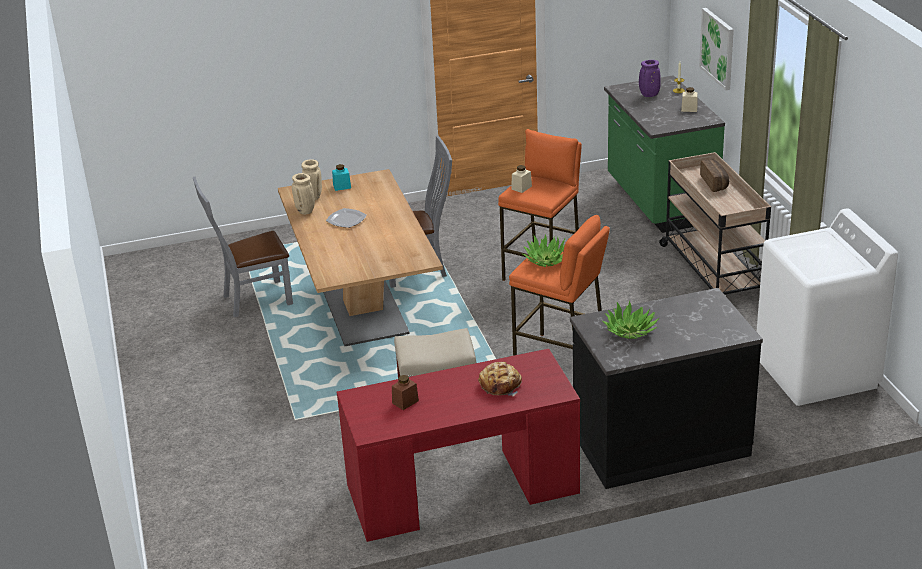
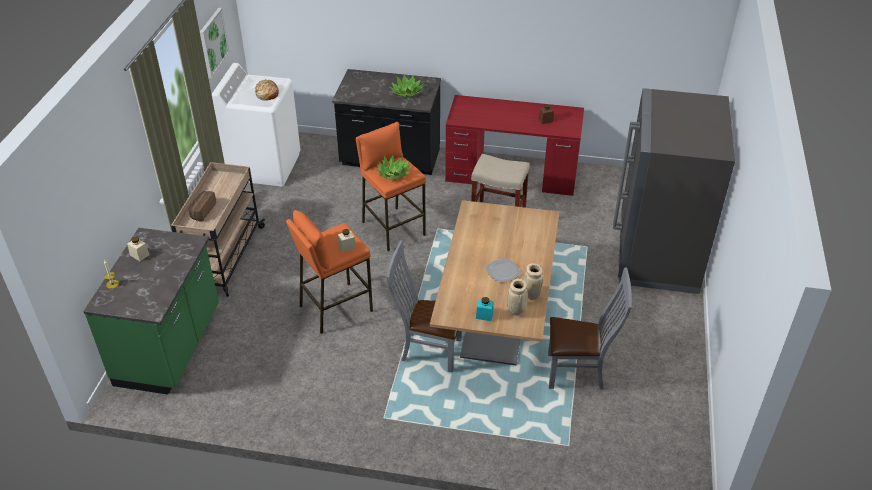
camera: 155 degrees left, 10 degrees up
bread [478,362,522,396] -> bread moved to [255,79,279,100]
purple vase [639,60,661,97] -> none
picture [699,8,734,90] -> picture moved to [200,8,230,78]
none -> grey fridge [613,88,735,294]

